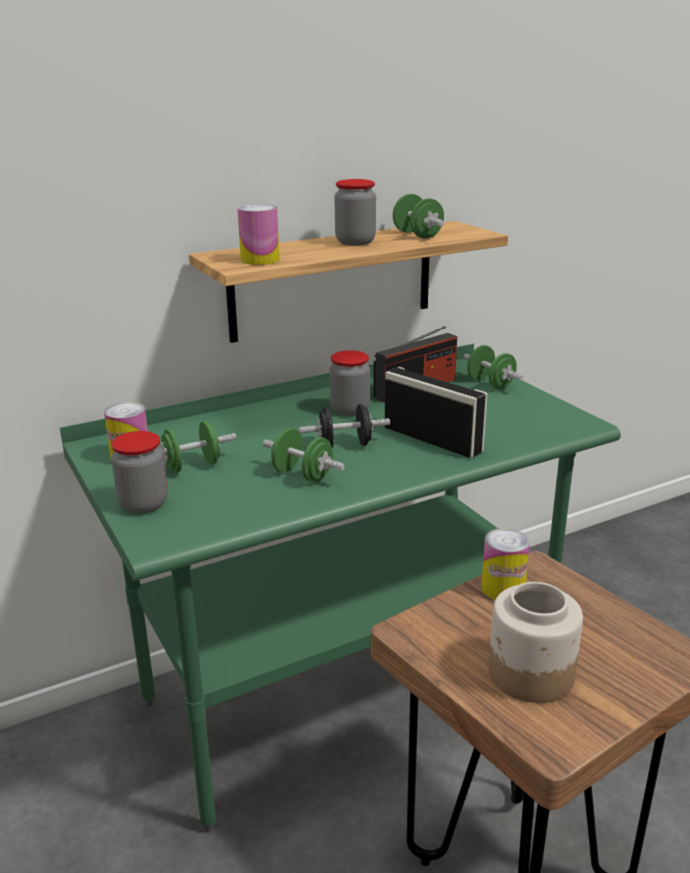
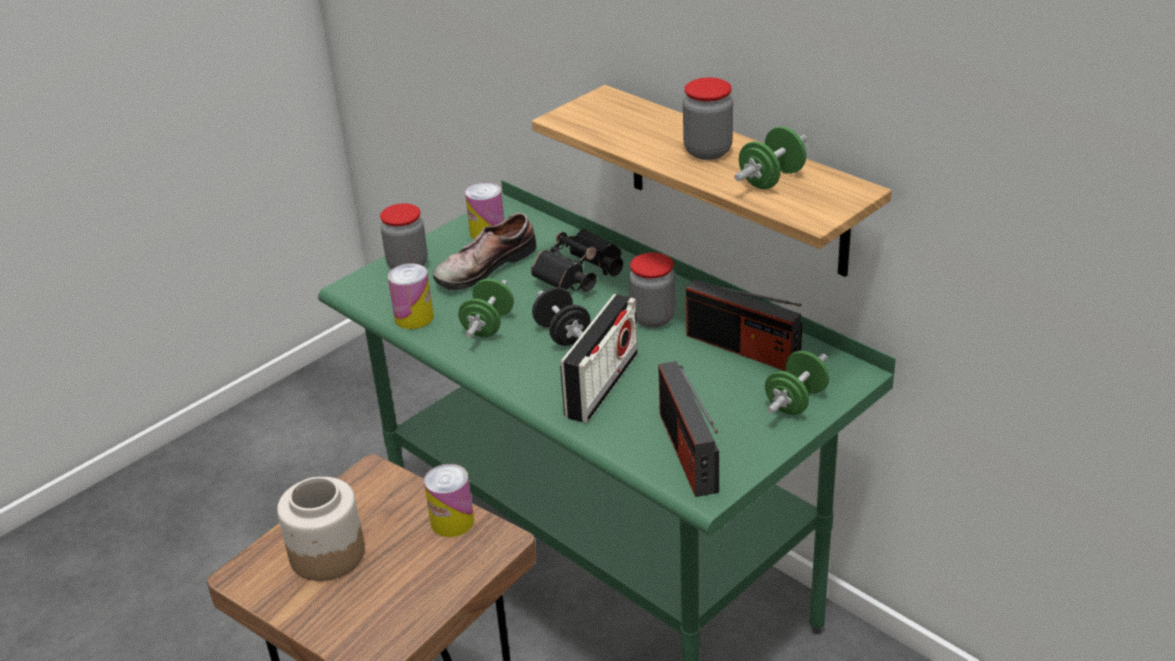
camera: 75 degrees right, 10 degrees up
green dumbbell [161,421,237,473] -> shoe [433,213,536,290]
can [237,204,279,265] -> can moved to [388,264,434,329]
none -> black binoculars [531,229,623,292]
none -> radio [658,361,719,497]

